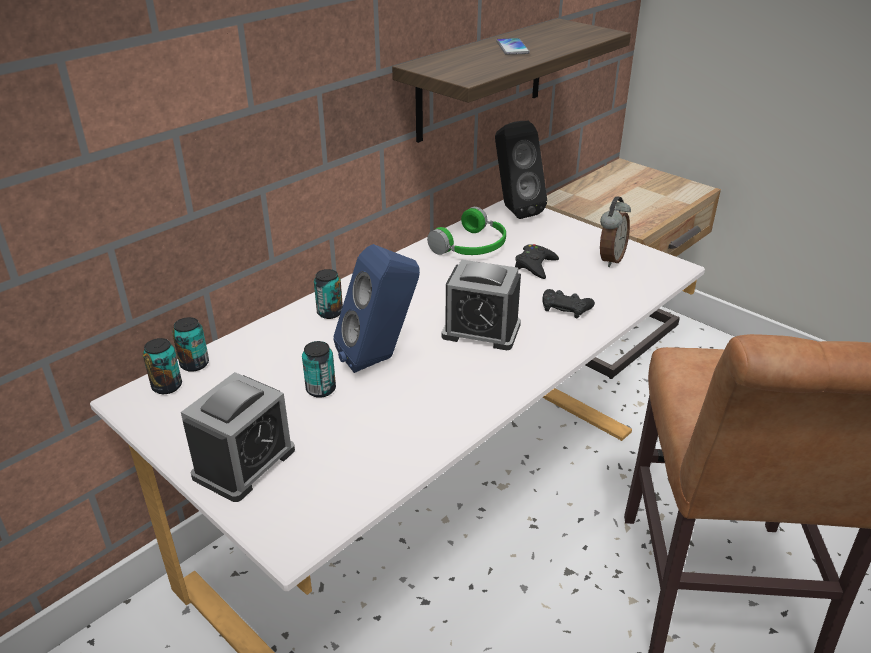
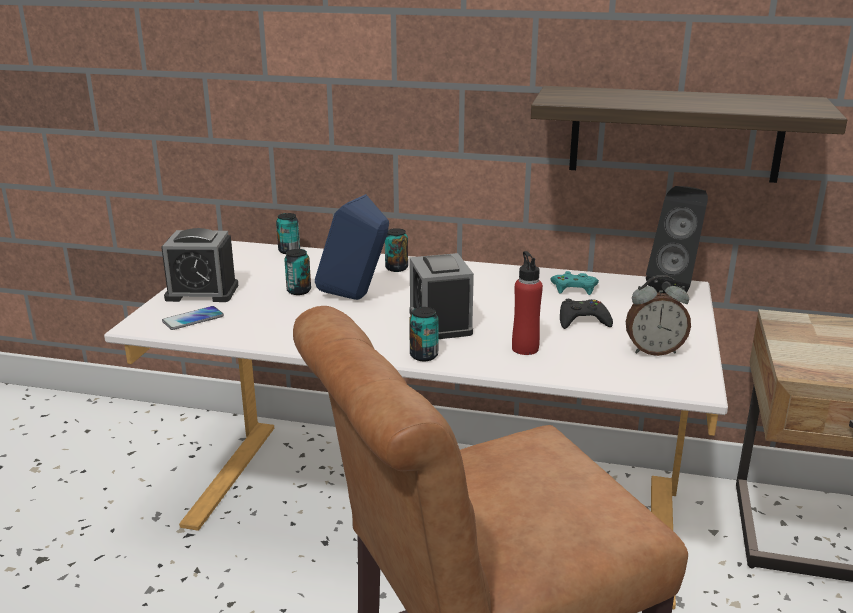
camera: 60 degrees right, 10 degrees down
can [143,338,182,394] -> can moved to [409,307,439,361]
green headphones [427,207,506,255] -> turquoise game controller [550,271,599,295]
phone [496,38,530,55] -> phone moved to [162,306,224,330]
black game controller [542,289,595,318] -> red bottle [512,251,543,355]

